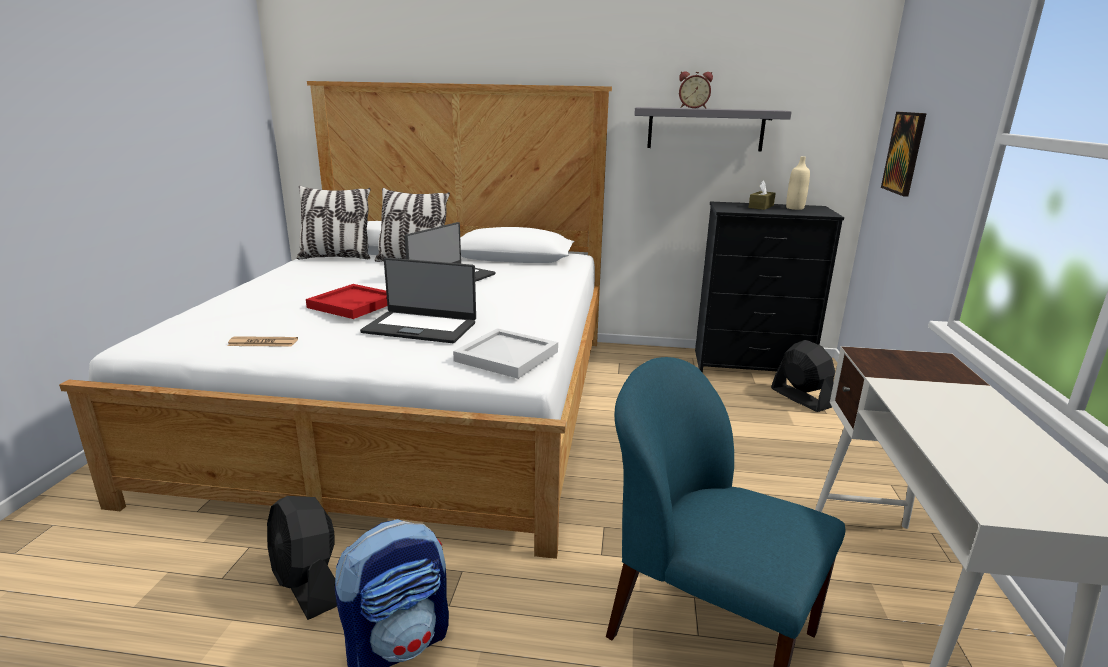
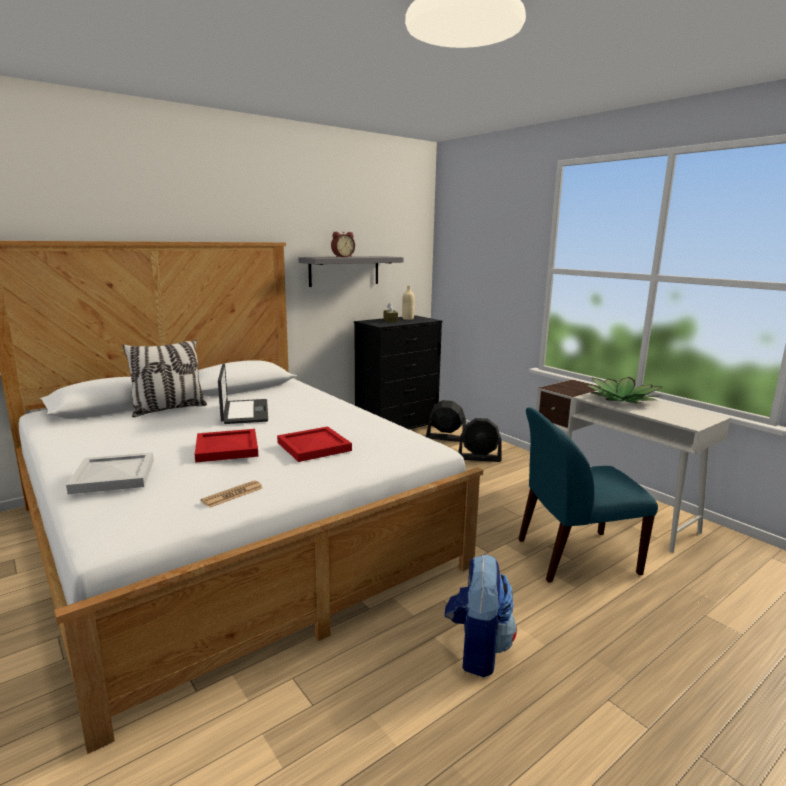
camera: 45 degrees left, 5 degrees down
black fan [267,496,337,620] -> black fan moved to [458,418,502,462]
pillow [297,186,371,259] -> none
laptop [360,258,476,343] -> red tray [277,426,352,462]
white tray [453,328,558,379] -> white tray moved to [66,452,154,494]
picture [881,112,927,197] -> none
none -> potted plant [586,377,662,404]

